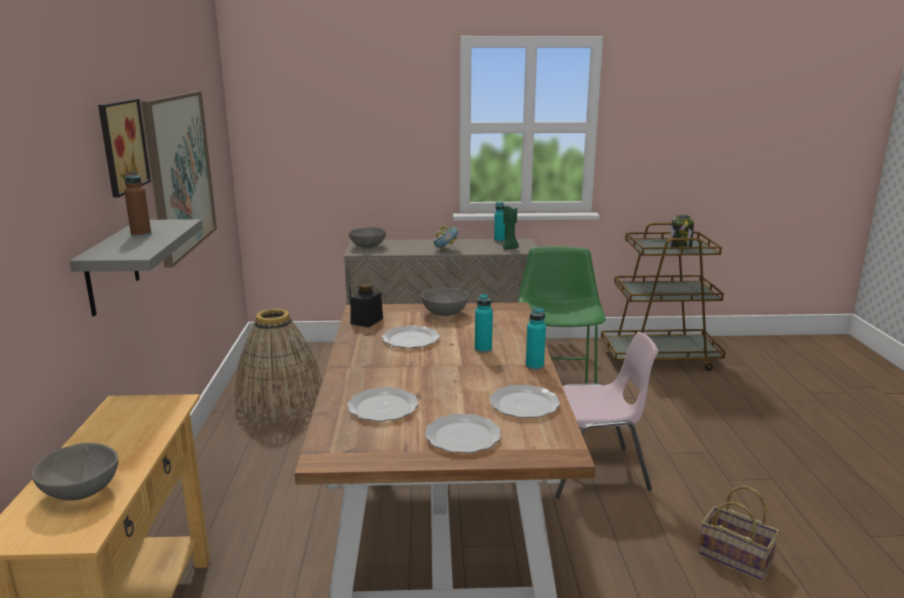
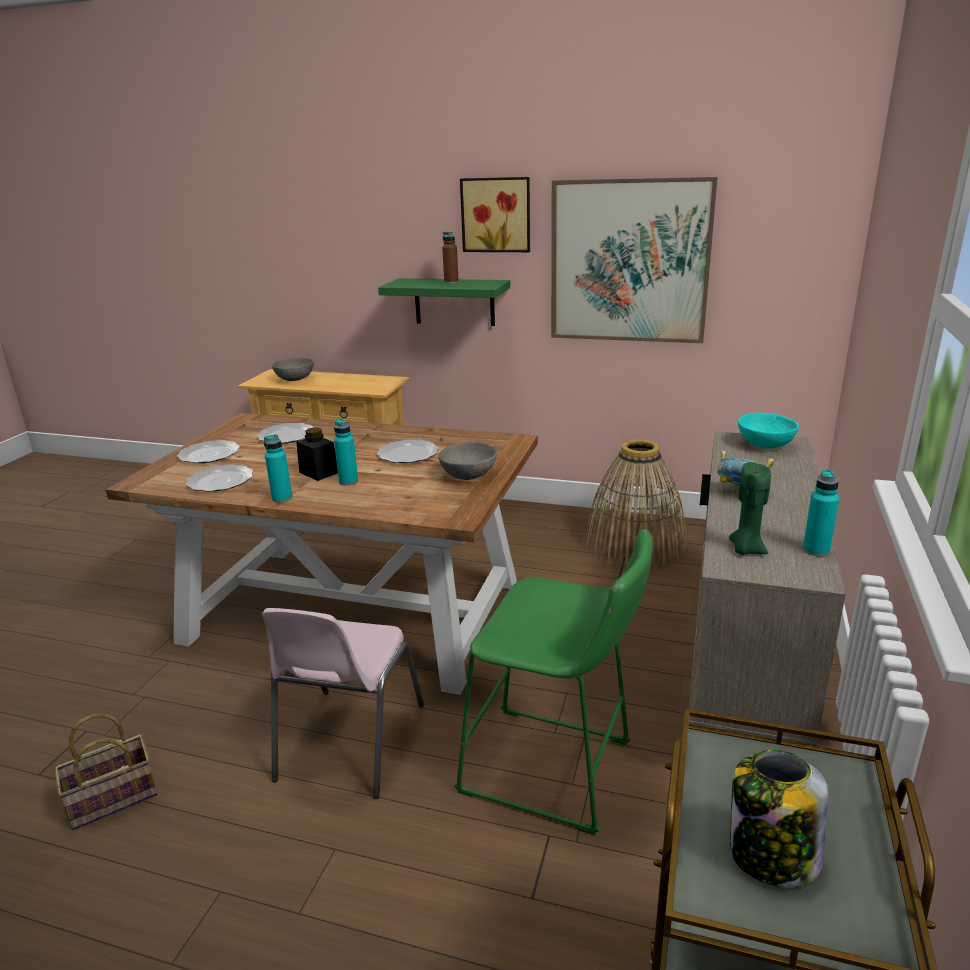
camera: 110 degrees right, 5 degrees up
grey shelf [70,219,203,316] -> green shelf [378,278,510,326]
grey bowl [349,227,386,248] -> turquoise bowl [738,413,799,449]
black jar [351,283,383,327] -> black jar moved to [296,427,338,481]

